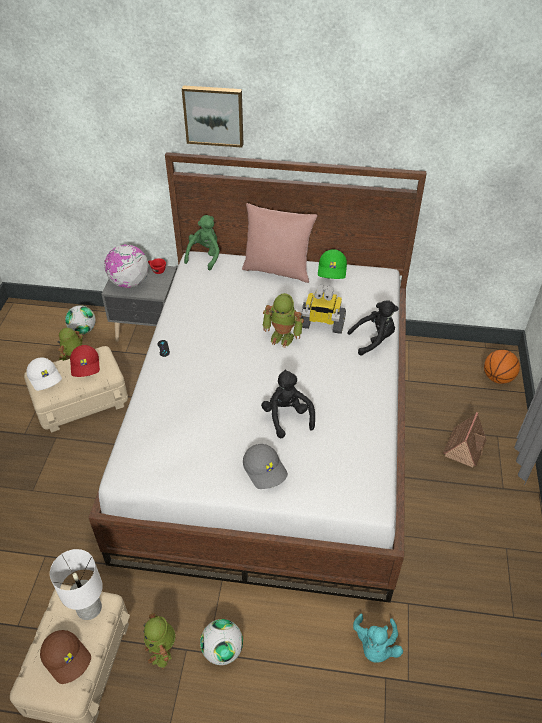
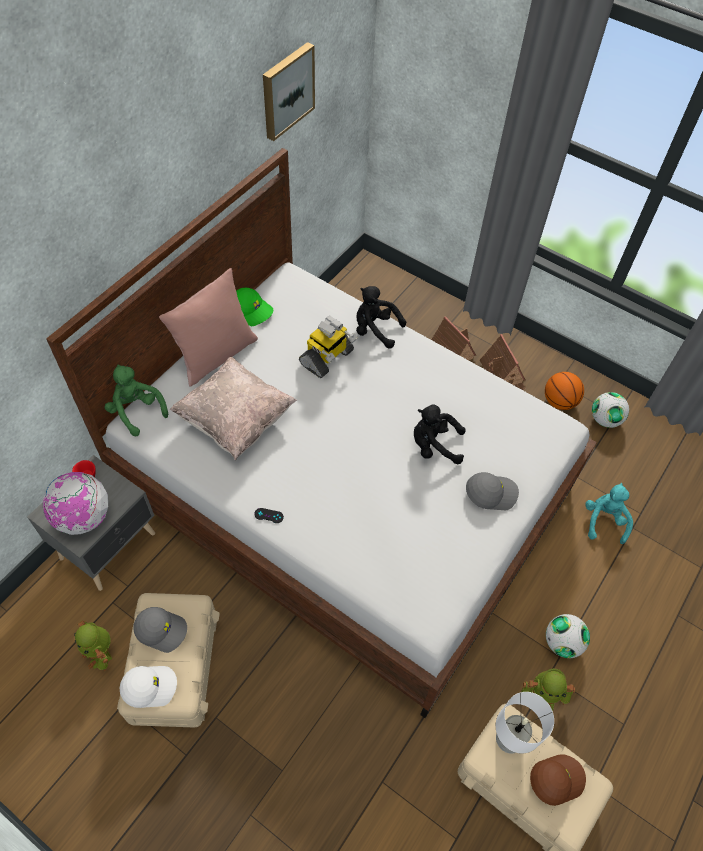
camera: 65 degrees left, 10 degrees up
football [65,305,96,334] -> football moved to [592,392,629,428]
red cap [70,345,100,377] -> grey cap [133,607,187,653]
picture [182,85,244,147] -> picture moved to [263,42,315,141]
toy robot [263,293,304,348] -> none
black plush toy [347,300,399,355] -> black plush toy turned 75 degrees counterclockwise [356,286,406,349]
turquoise plush toy [353,613,403,663] -> turquoise plush toy turned 120 degrees counterclockwise [586,483,633,544]
basketball [484,350,520,384] -> basketball moved to [545,372,584,410]
none -> beige pillow [170,357,297,460]
none -> toy house [480,334,526,390]

